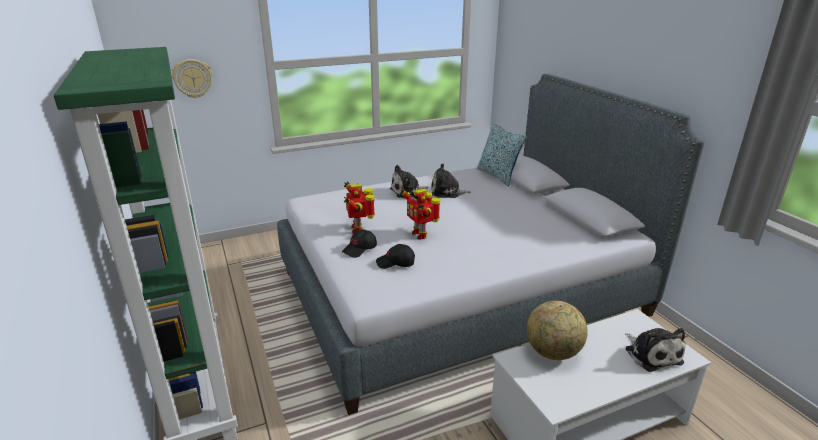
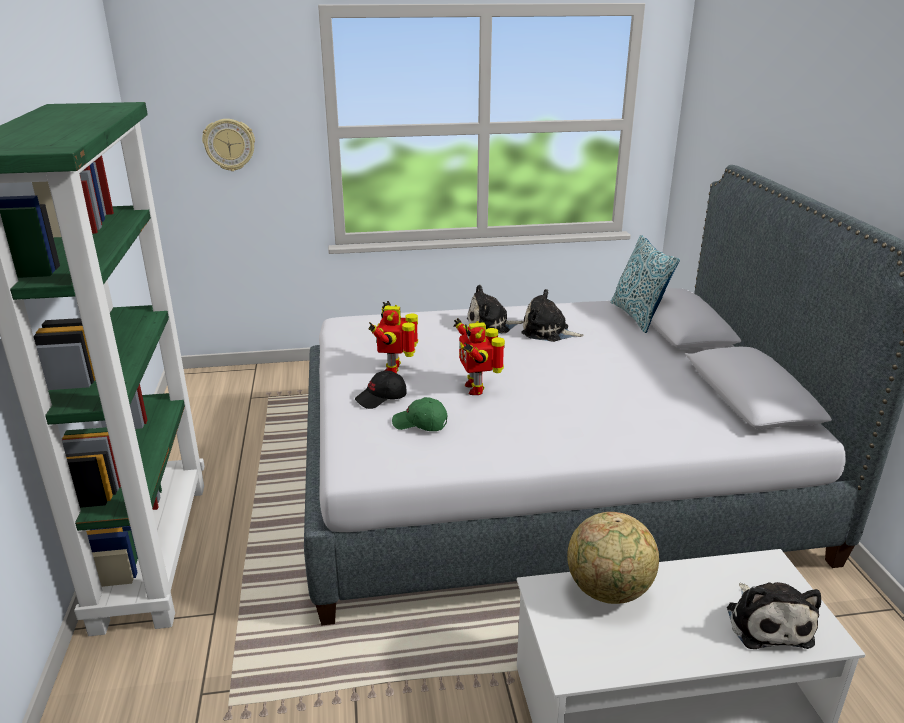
camera: 15 degrees right, 0 degrees up
black cap [376,244,415,269] -> green cap [392,397,448,431]

